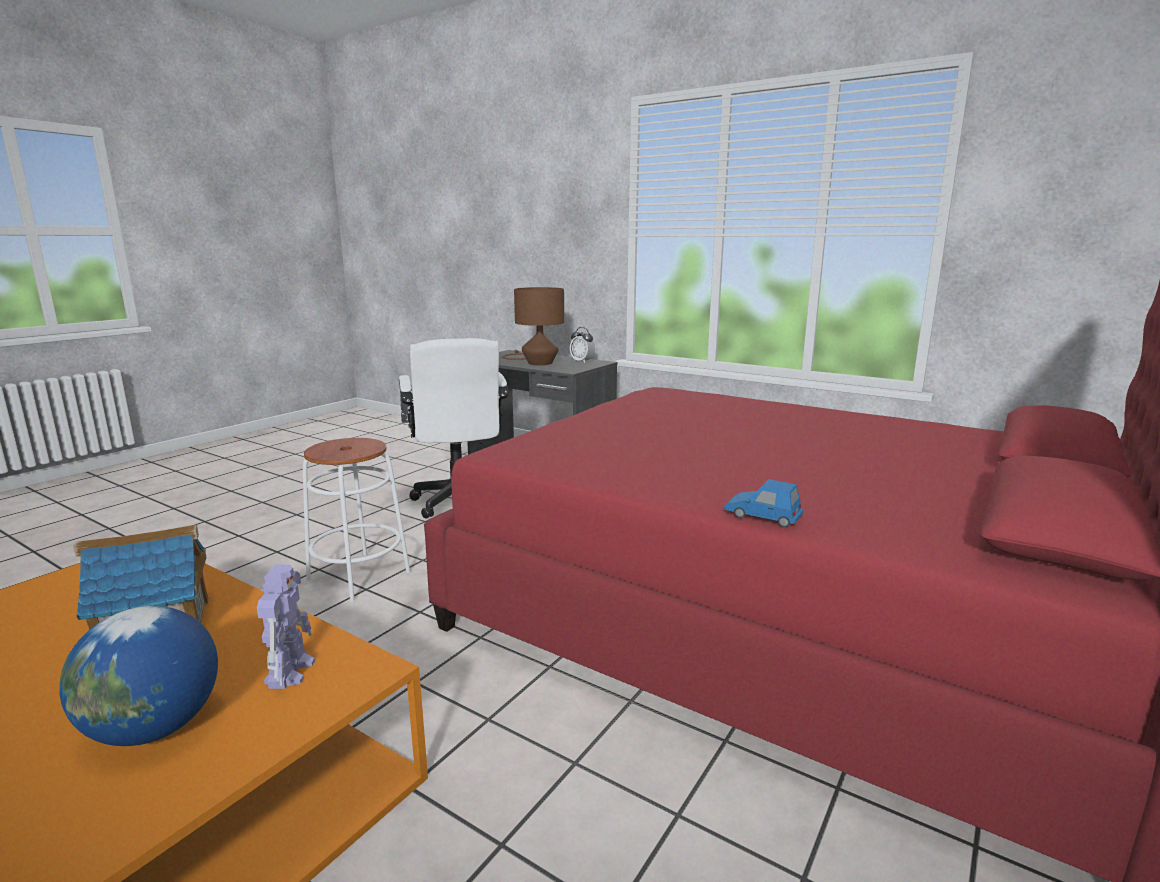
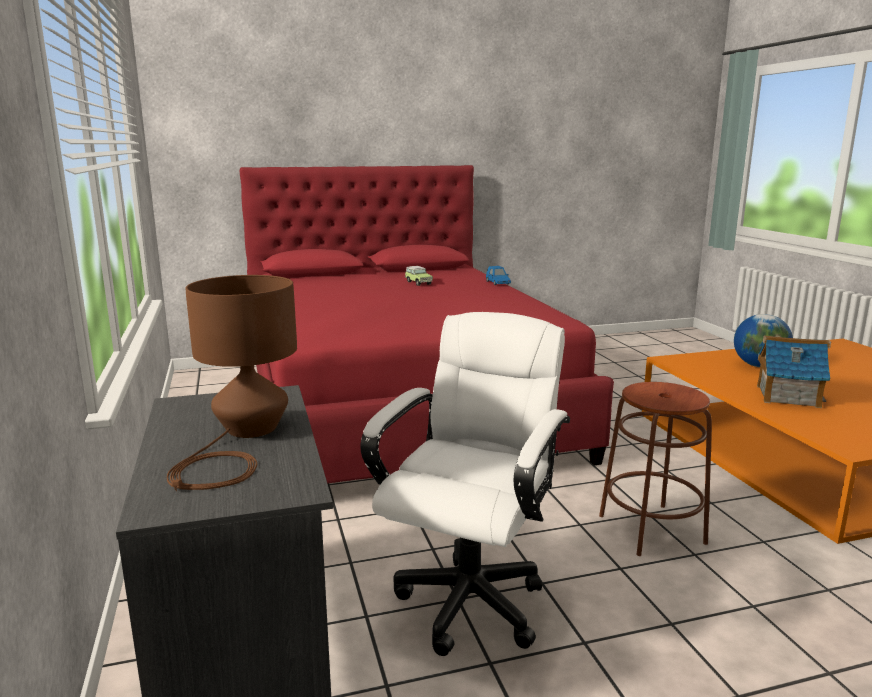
camera: 140 degrees left, 0 degrees up
toy robot [257,564,315,689] -> none
white stool [303,438,410,602] -> brown stool [599,382,712,556]
alarm clock [570,327,595,363] -> none
none -> toy car [405,266,433,286]

